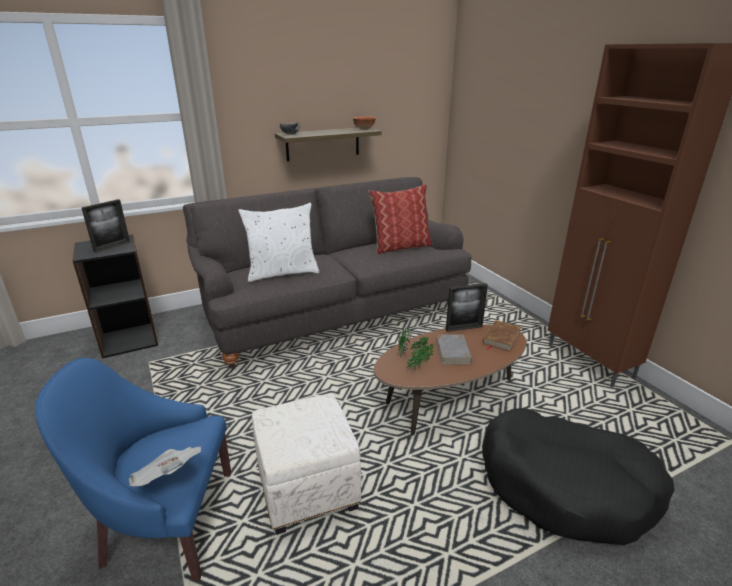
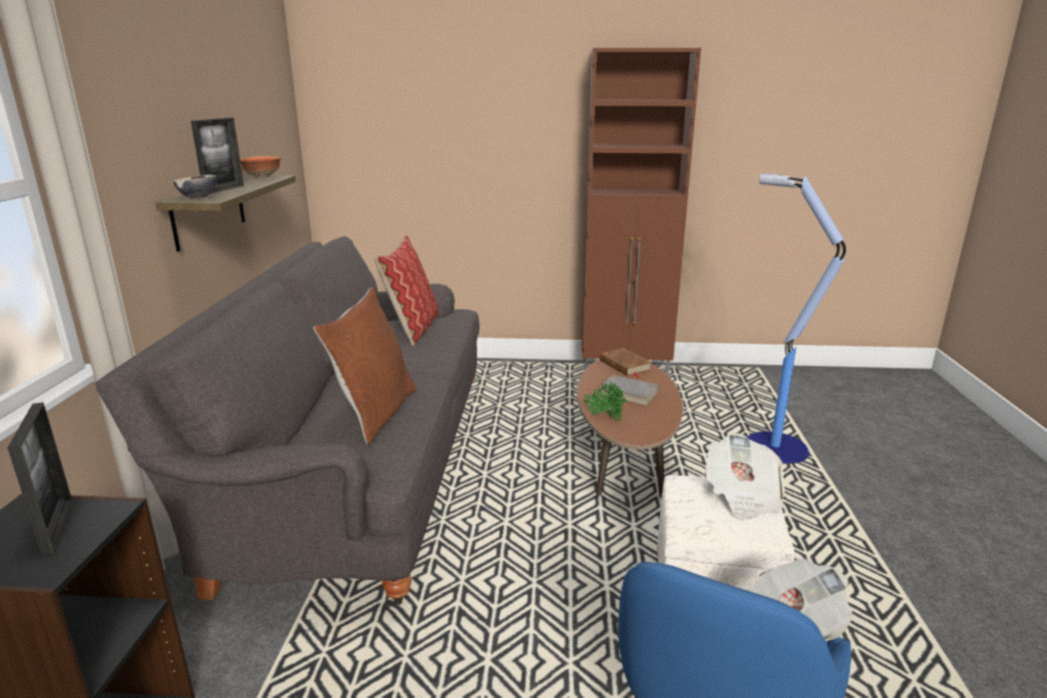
camera: 60 degrees left, 5 degrees down
white pillow [238,203,319,282] -> brown pillow [313,287,417,444]
potted plant [407,336,434,372] -> none
picture frame [446,283,488,332] -> picture frame moved to [191,118,244,193]
black dog bed [482,409,675,545] -> floor lamp [747,173,846,464]
none -> newspaper [704,433,785,520]

